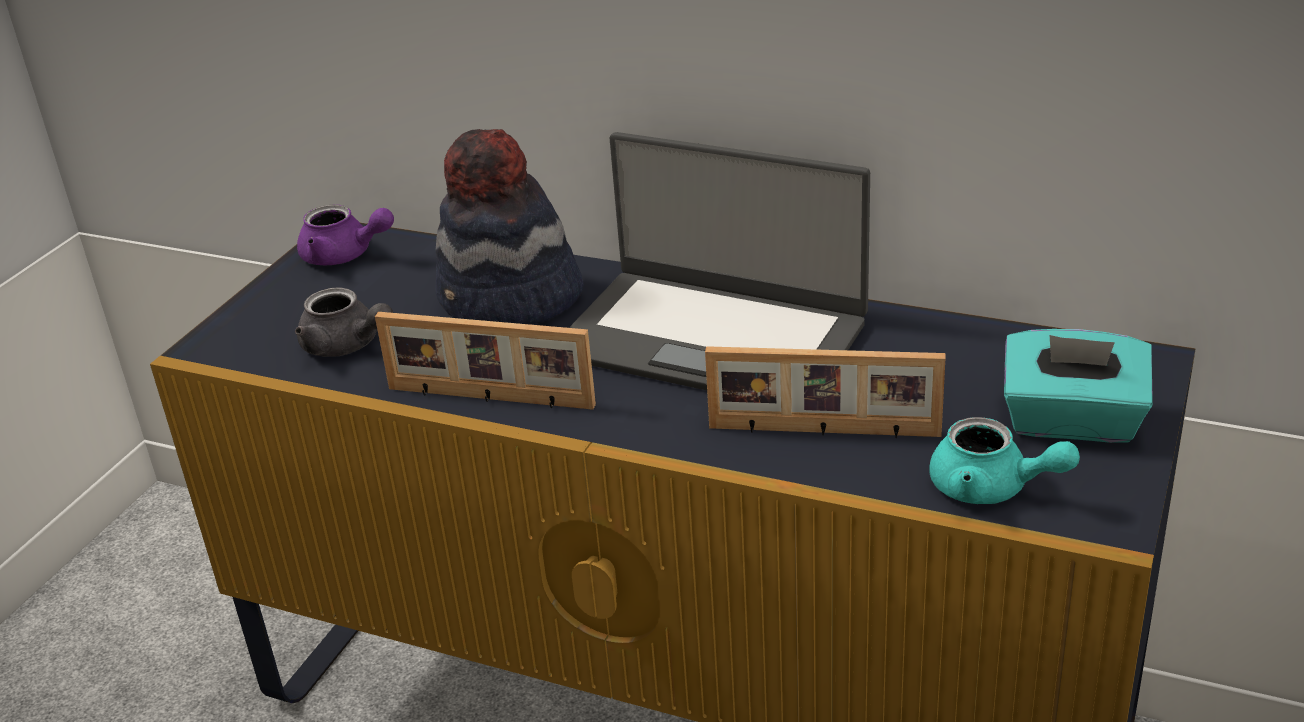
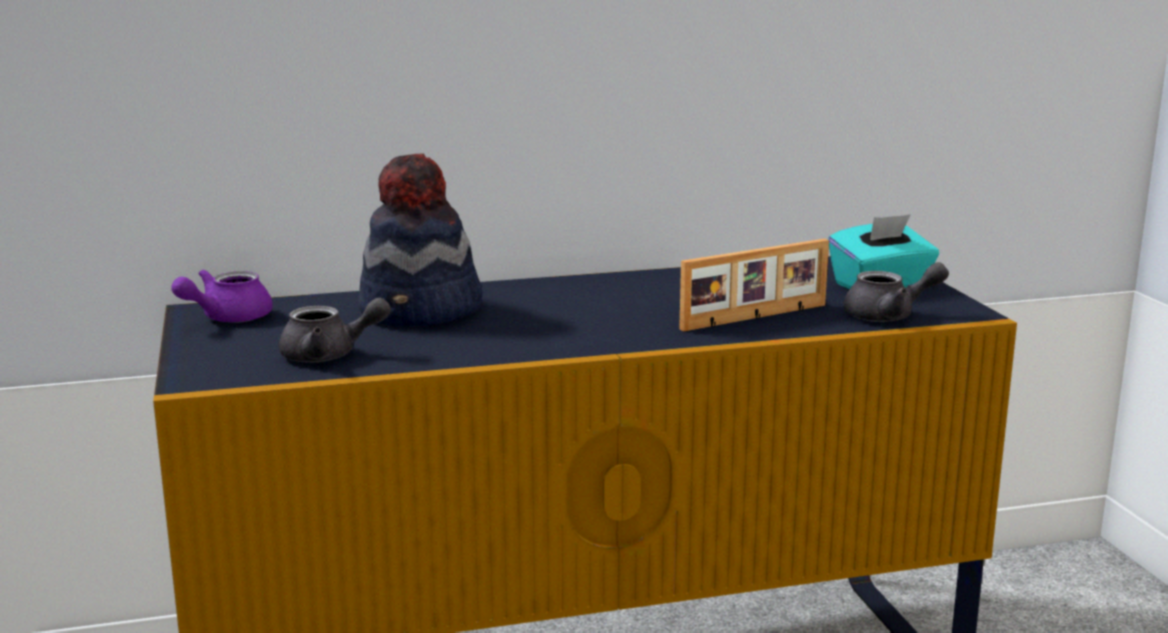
camera: 40 degrees left, 15 degrees down
purple teapot [297,205,394,265] -> purple teapot turned 150 degrees clockwise [172,270,273,322]
picture frame [375,312,596,410] -> none
laptop [569,132,870,390] -> none
turquoise teapot [929,417,1080,504] -> grey teapot [844,262,949,322]

